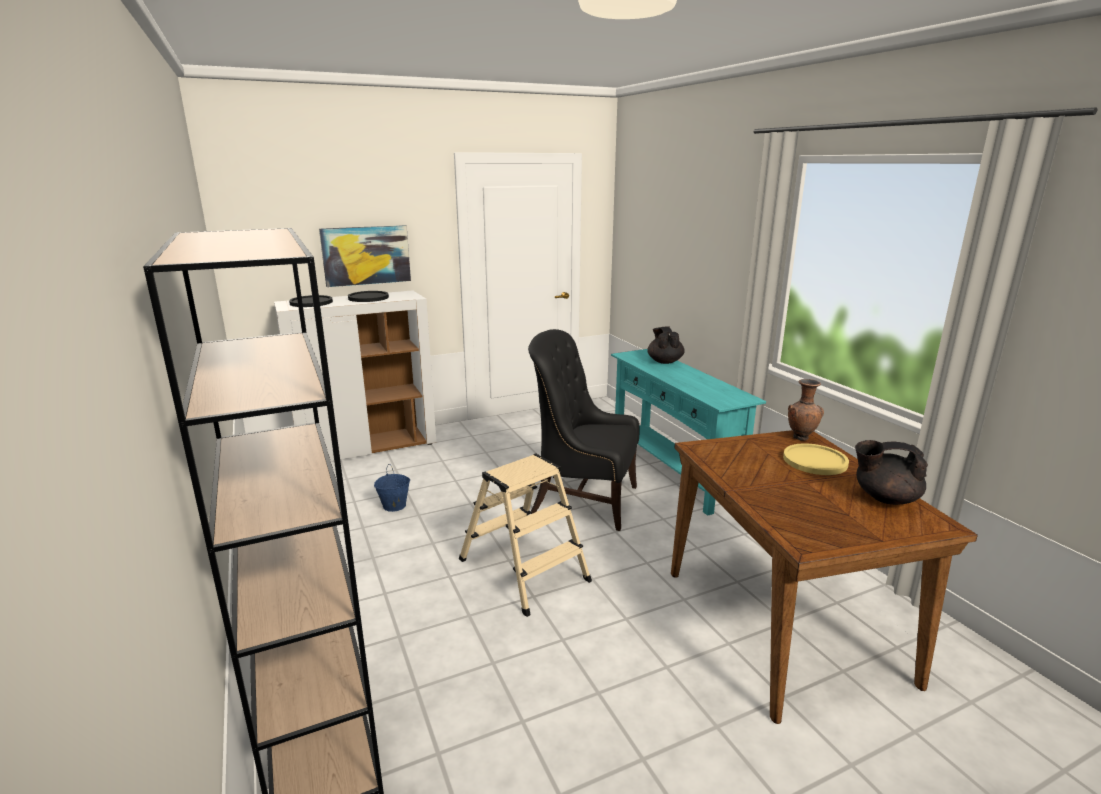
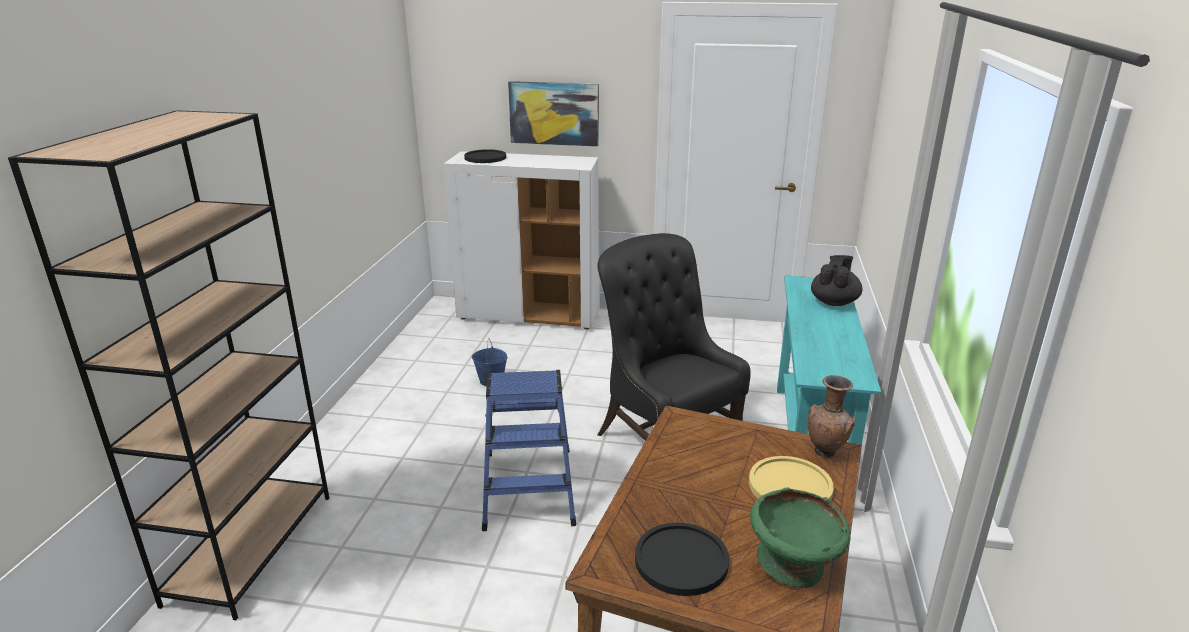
camera: 35 degrees right, 5 degrees up
black plate [348,291,389,302] -> black plate moved to [635,523,729,596]
beige step ladder [459,453,592,617] -> blue step ladder [482,370,576,531]
black teapot [855,440,928,505] -> green bowl [750,488,850,588]

